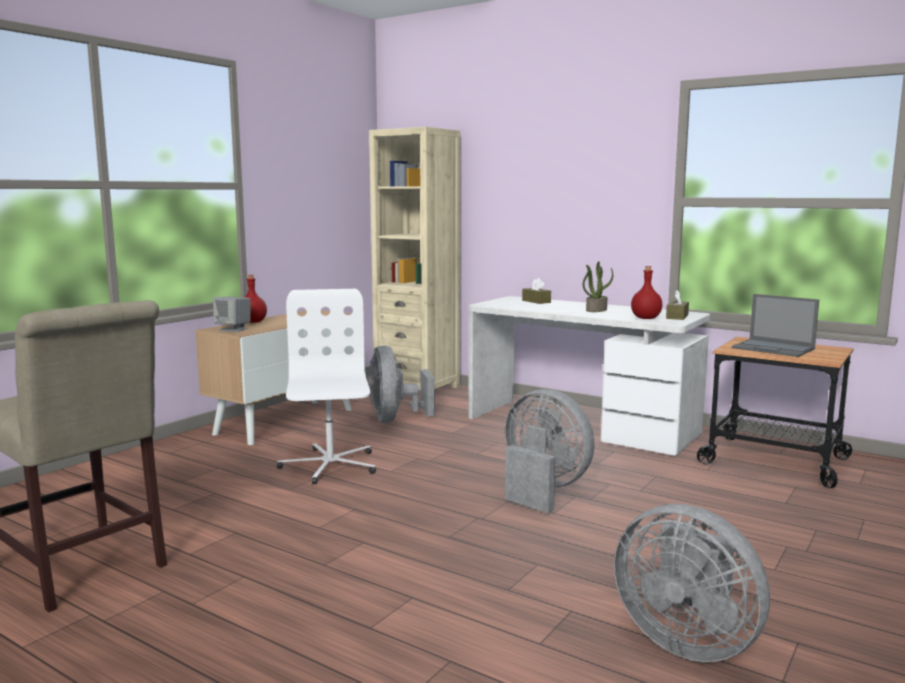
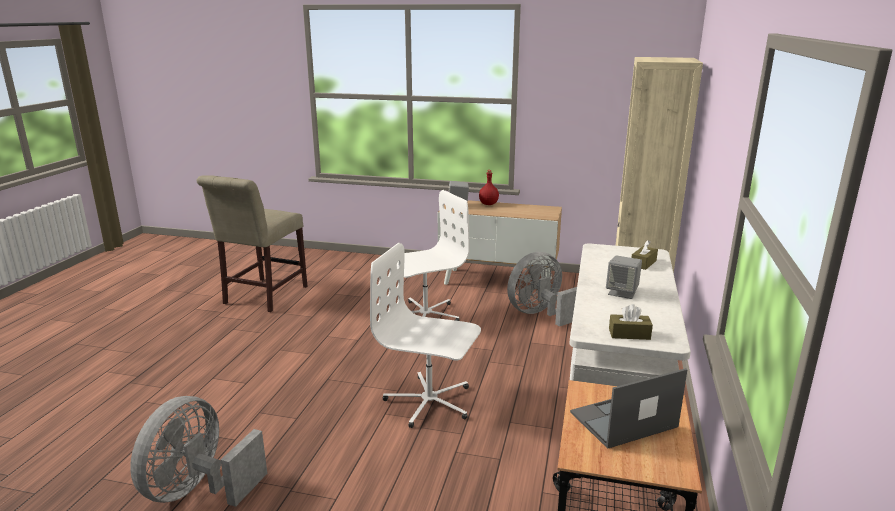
camera: 70 degrees right, 10 degrees up
grey fan [505,389,594,513] -> white office chair [370,243,481,428]
potted plant [583,261,613,312] -> grey speaker [606,256,642,299]
red bottle [631,266,662,319] -> none
laptop [732,294,819,357] -> laptop turned 45 degrees clockwise [570,368,687,449]

